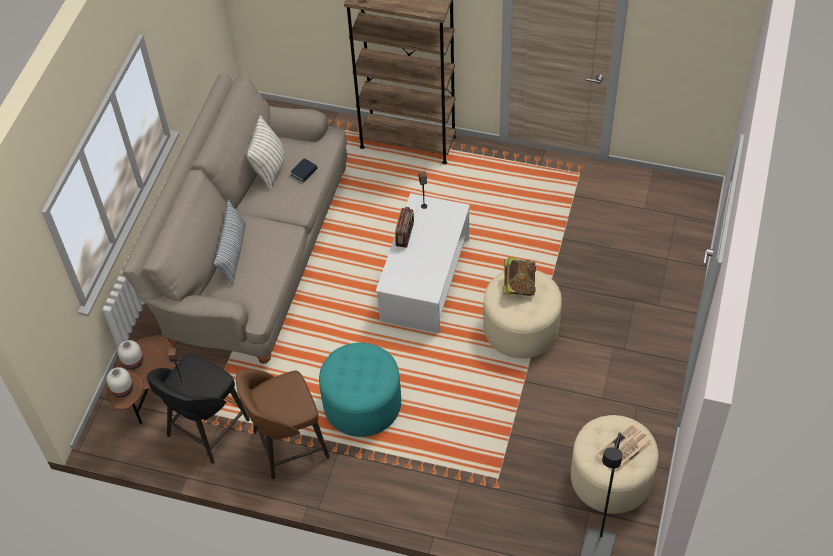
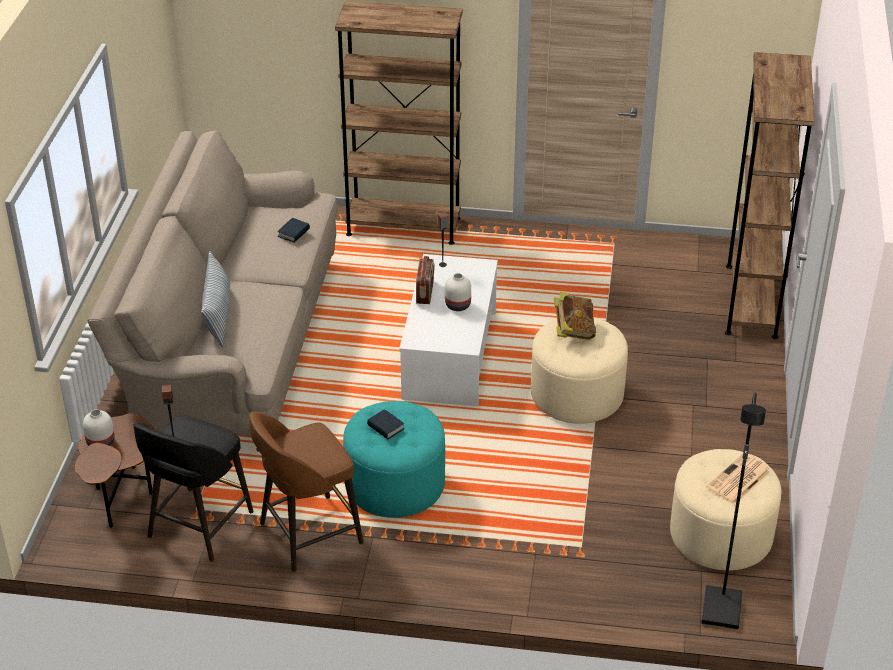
camera: 10 degrees left, 15 degrees down
white vase [106,367,133,398] -> white vase moved to [445,273,471,311]
pillow [247,116,285,190] -> none
none -> book [367,409,404,439]
none -> brown bookcase [725,52,815,339]

